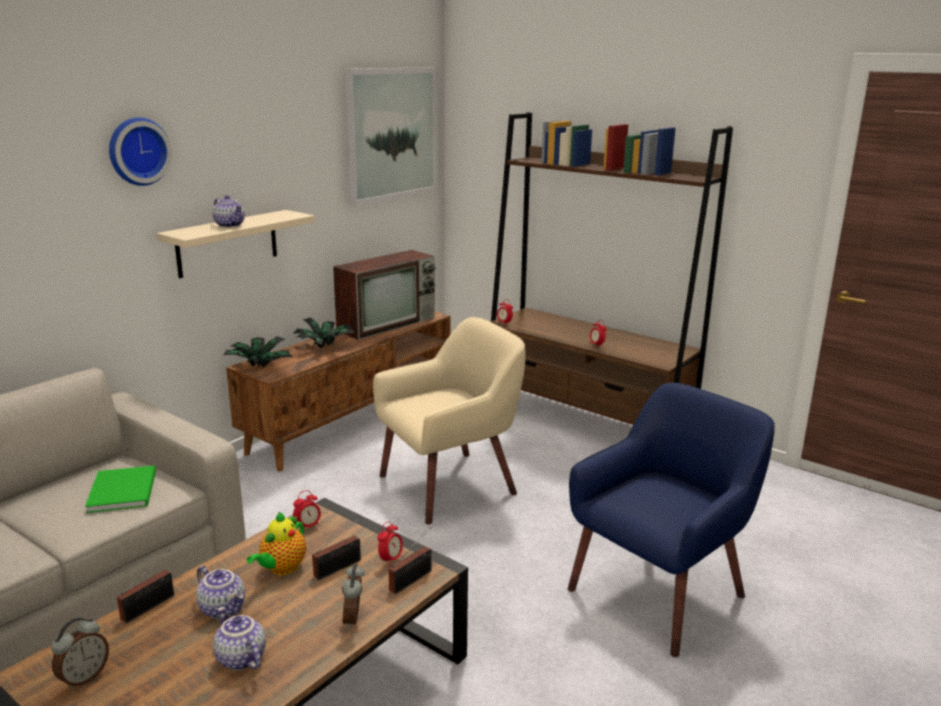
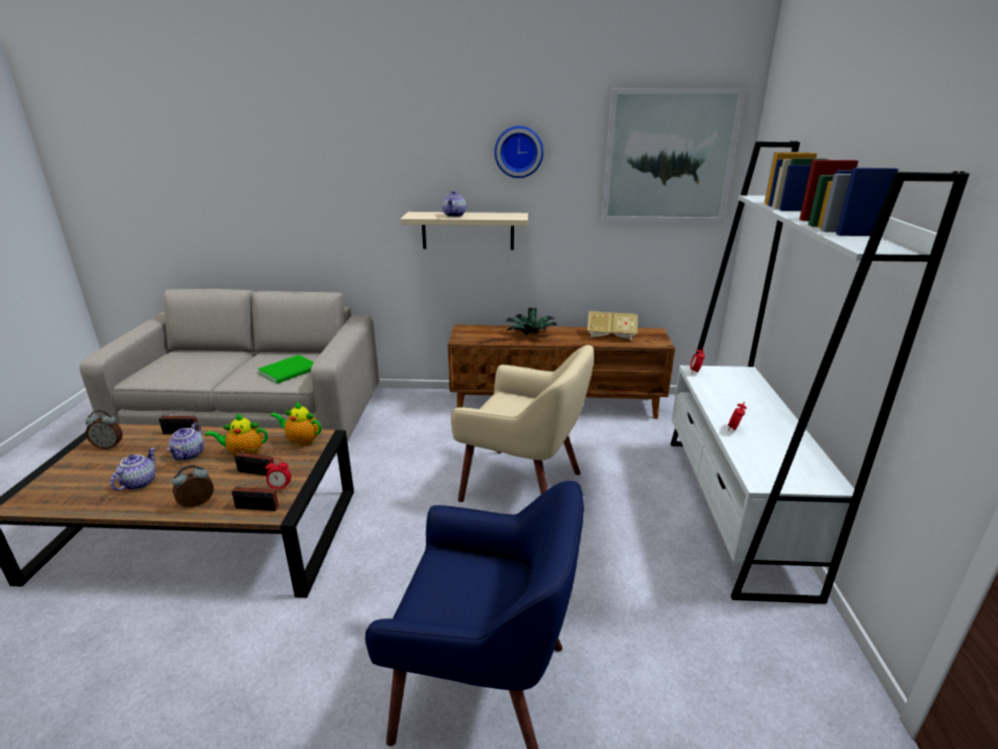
camera: 55 degrees right, 5 degrees up
wall clock [109,117,172,186] -> wall clock moved to [495,126,544,178]
potted plant [223,336,292,368] -> none
alarm clock [293,490,321,528] -> teapot [270,401,322,446]
television [333,250,436,340] -> book [587,311,638,340]
brown bookcase [491,112,733,425] -> white bookcase [671,141,969,604]

